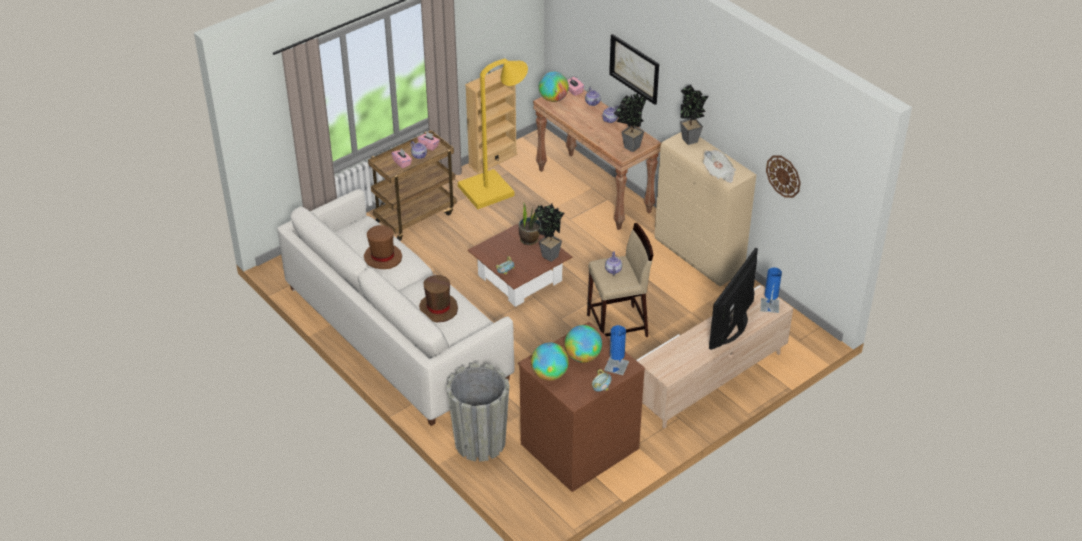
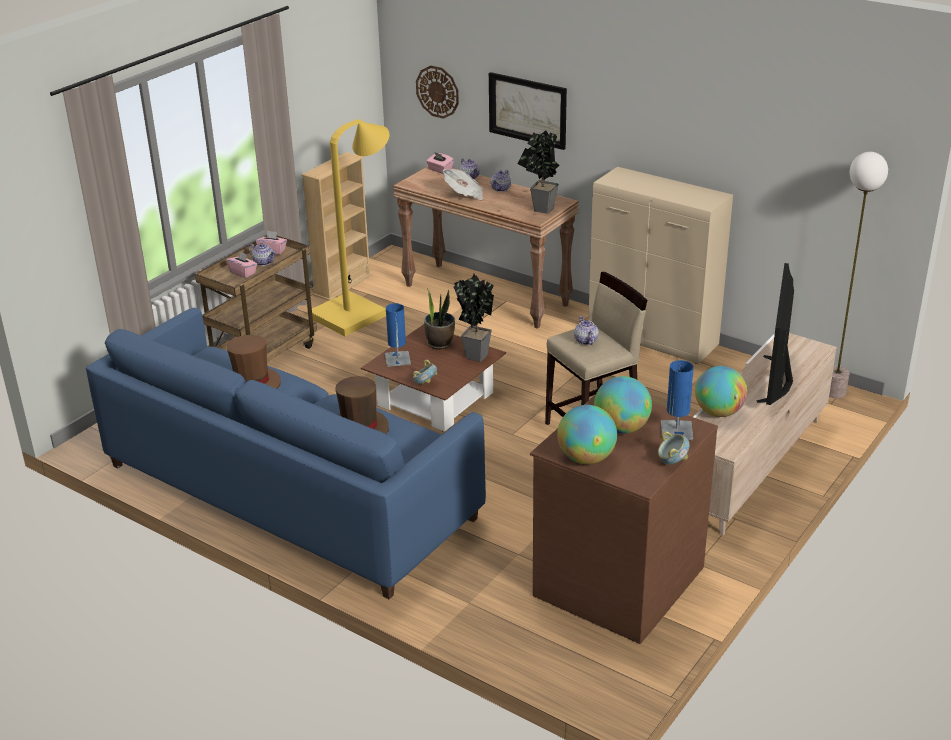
camera: 15 degrees left, 10 degrees down
white sofa [277,189,514,426] -> blue sofa [86,308,486,599]
grey planter [446,363,509,462] -> none
globe [539,72,569,102] -> globe moved to [695,366,747,417]
potted plant [680,84,709,145] -> none
newspaper [703,150,736,183] -> newspaper moved to [443,169,483,200]
blue table lamp [761,267,782,313] -> blue table lamp moved to [385,303,411,367]
wall clock [766,155,801,198] -> wall clock moved to [416,66,459,119]
none -> floor lamp [829,152,888,398]

